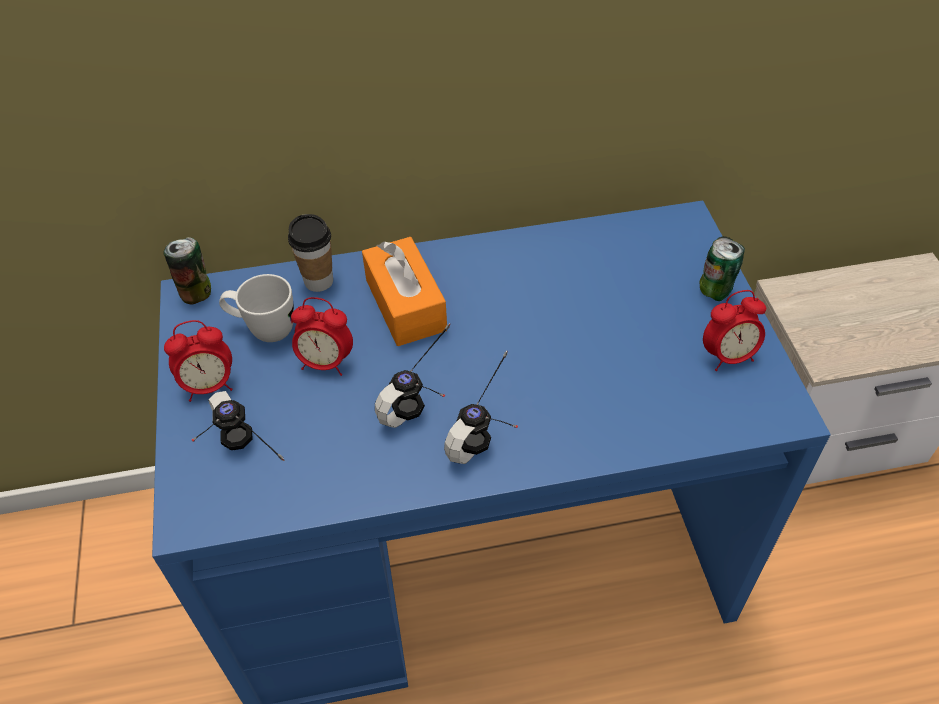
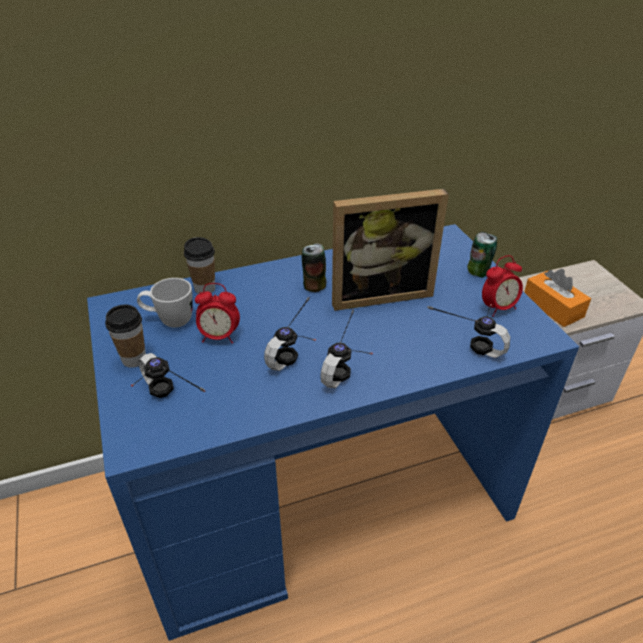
camera: 10 degrees left, 10 degrees down
can [164,237,211,304] -> can moved to [301,243,326,292]
alarm clock [164,320,233,402] -> cup [105,305,146,368]
orange tissue box [362,237,447,346] -> orange tissue box moved to [524,269,591,327]
none -> picture frame [332,189,449,311]
none -> headphones [427,304,510,358]

